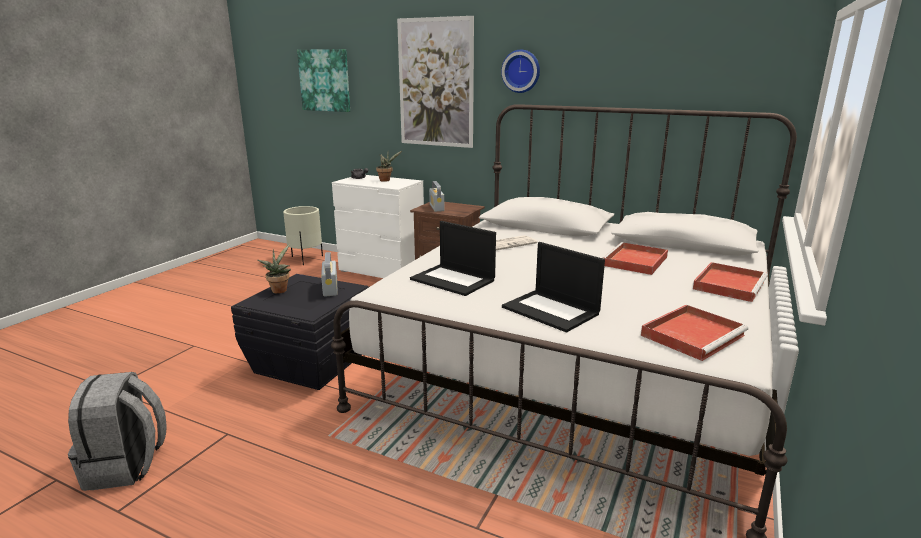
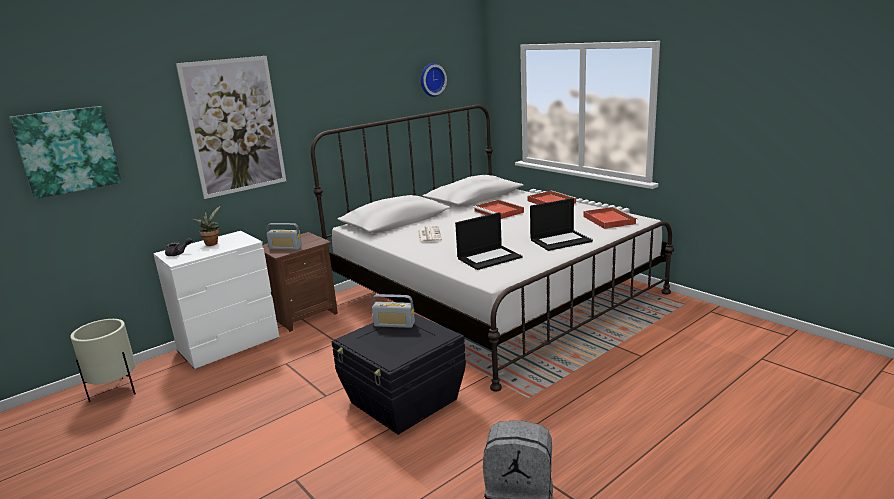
camera: 65 degrees left, 0 degrees up
potted plant [258,244,291,294] -> none
wall clock [501,50,540,93] -> wall clock moved to [421,63,447,97]

